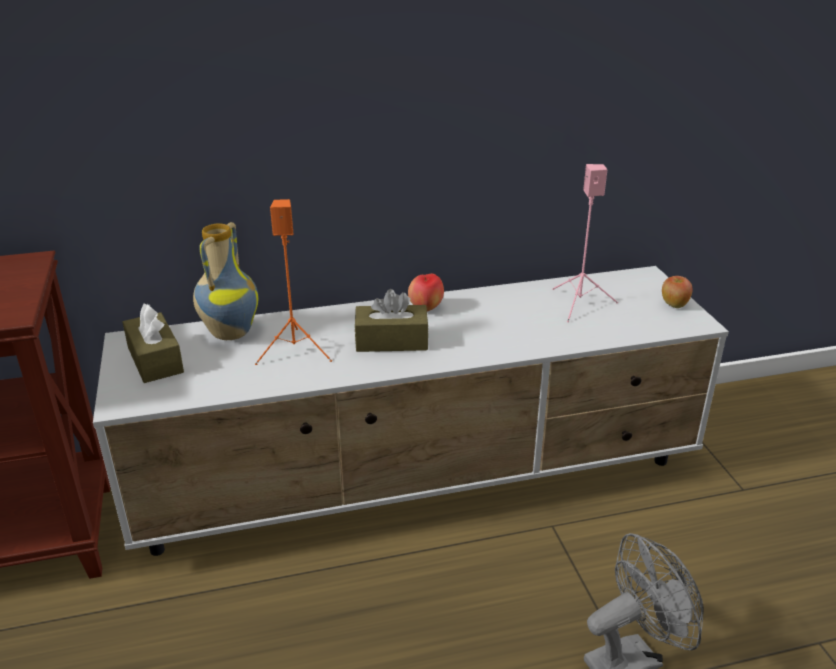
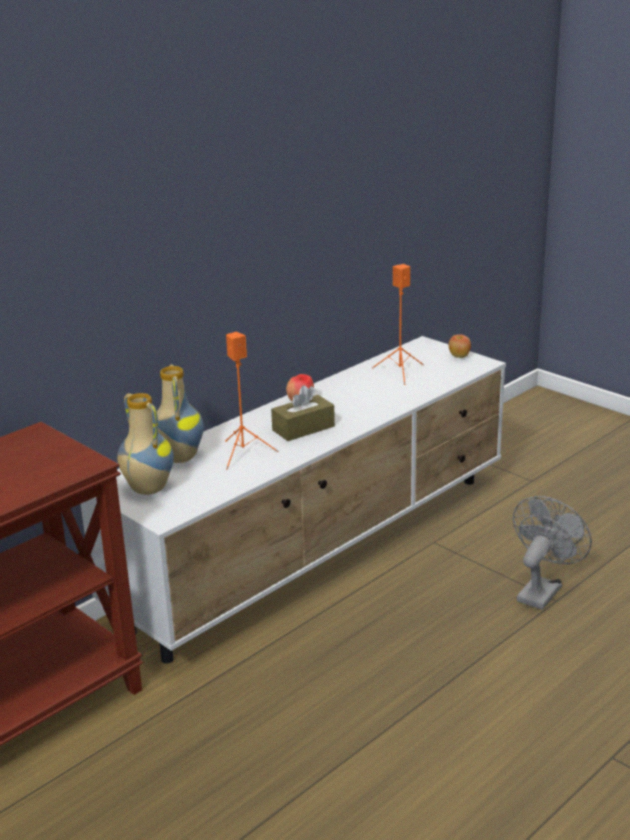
camera: 30 degrees left, 5 degrees down
brown tissue box [123,304,184,383] -> vase [117,393,174,495]
pink speaker [552,164,618,322] -> orange speaker [372,264,424,385]

